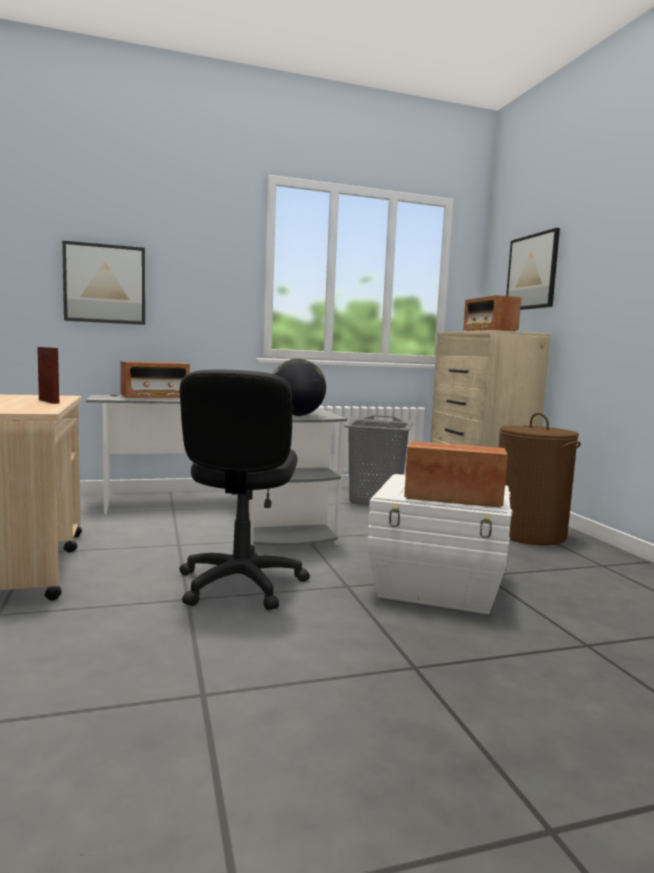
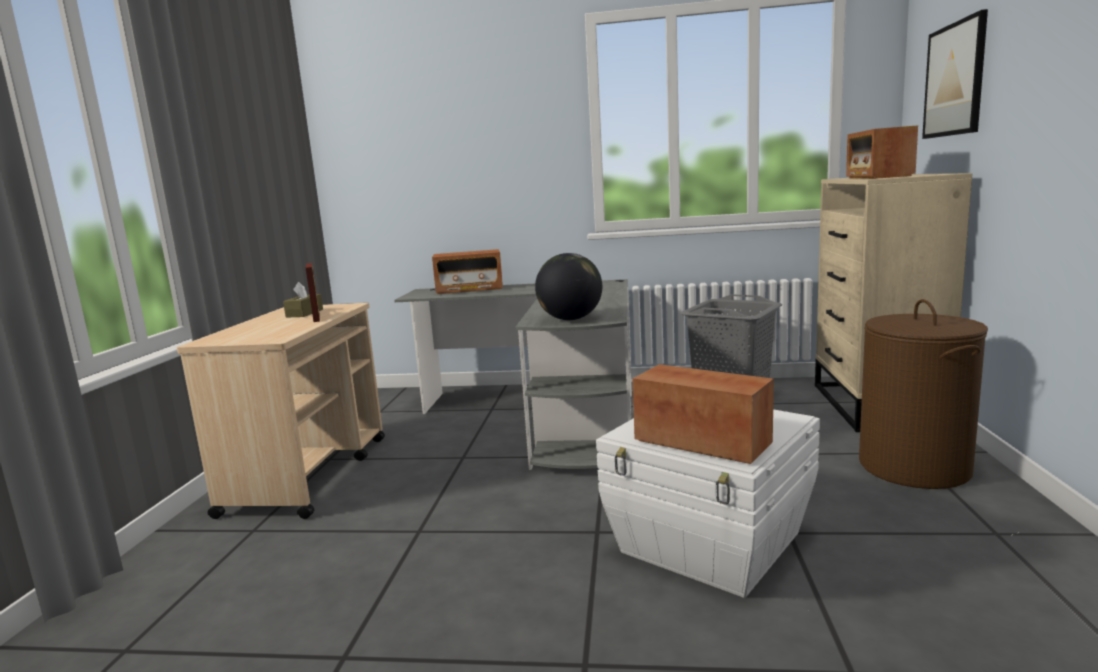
camera: 25 degrees right, 5 degrees up
picture [62,241,145,325] -> none
black office chair [179,370,310,610] -> none
none -> brown tissue box [283,282,323,317]

